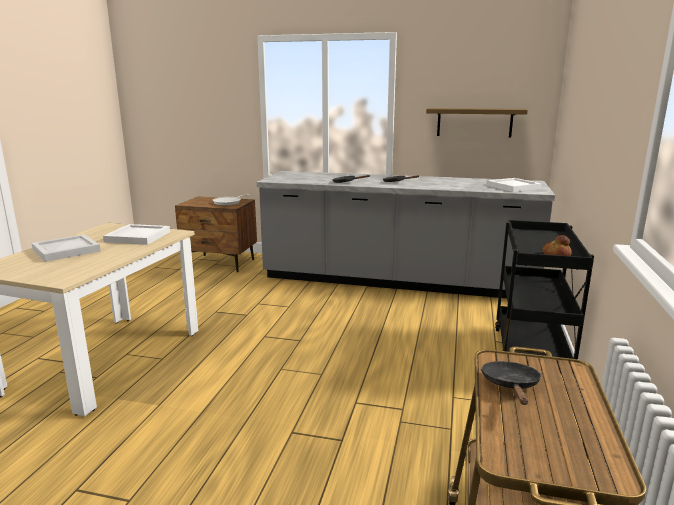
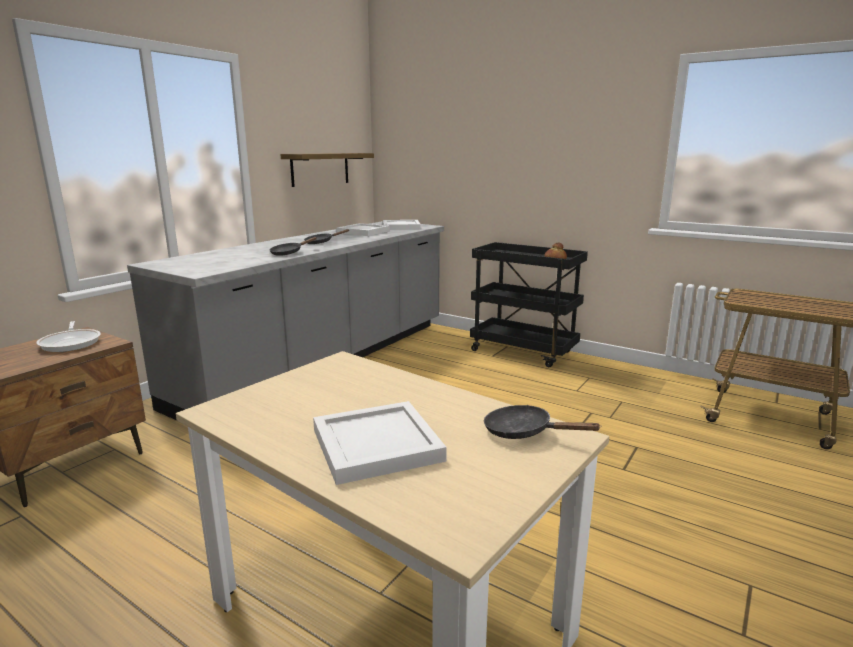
camera: 70 degrees left, 0 degrees up
white tray [103,224,170,245] -> white tray moved to [337,223,390,236]
black frying pan [481,361,542,405] -> black frying pan moved to [484,405,602,439]

